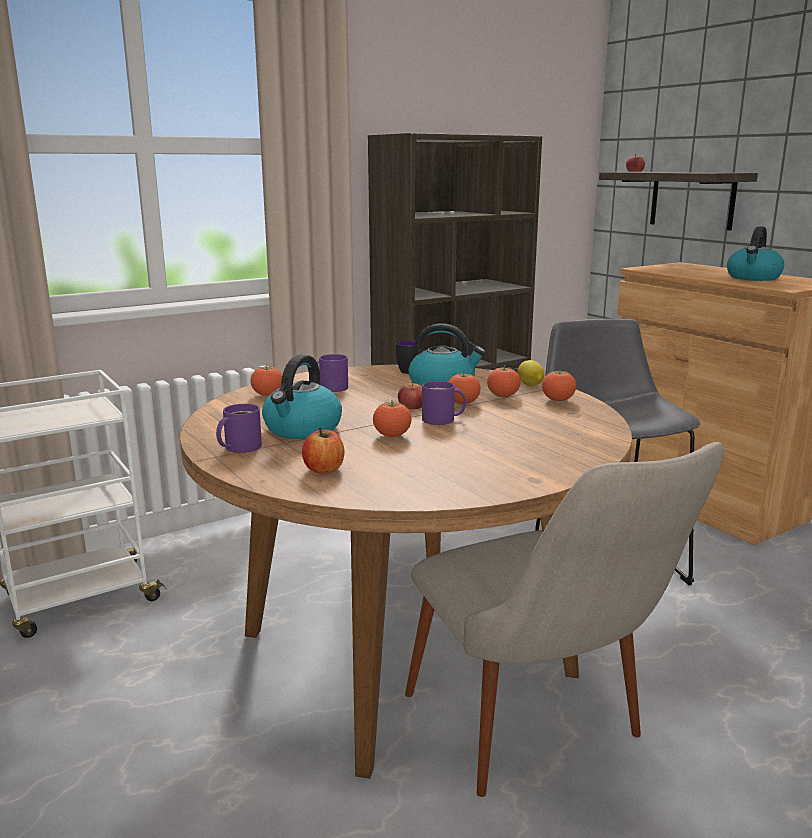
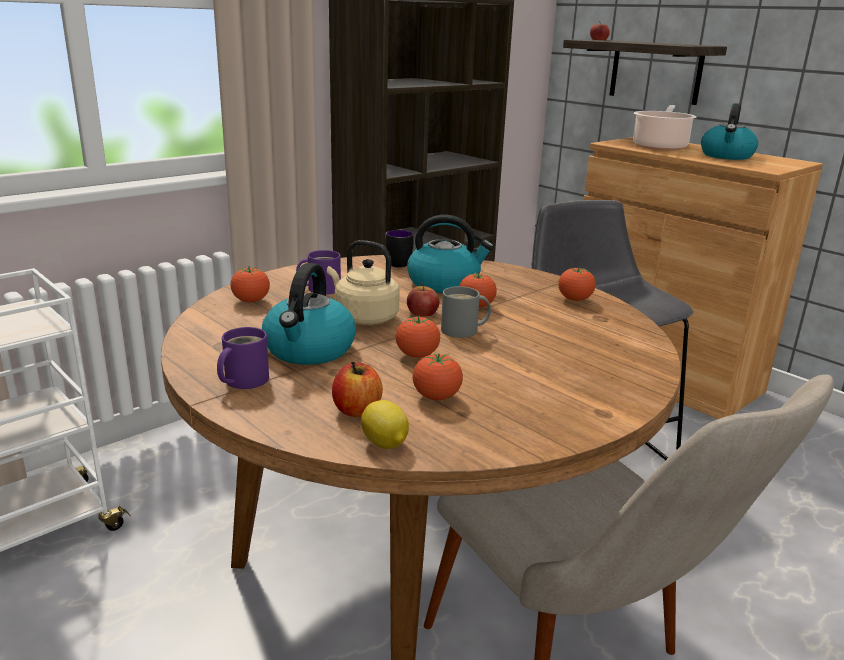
camera: 10 degrees left, 5 degrees up
purple mug [422,381,466,425] -> grey mug [441,286,491,338]
tomato [487,365,521,397] -> tomato moved to [412,353,463,400]
lemon [517,360,544,386] -> lemon moved to [361,400,409,449]
none -> beige kettle [327,240,400,325]
none -> cooking pot [633,105,696,151]

